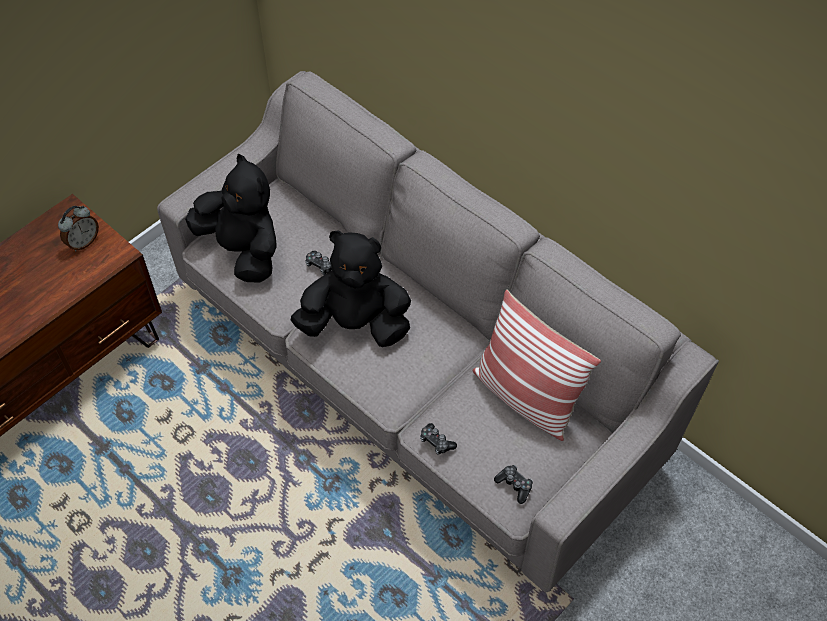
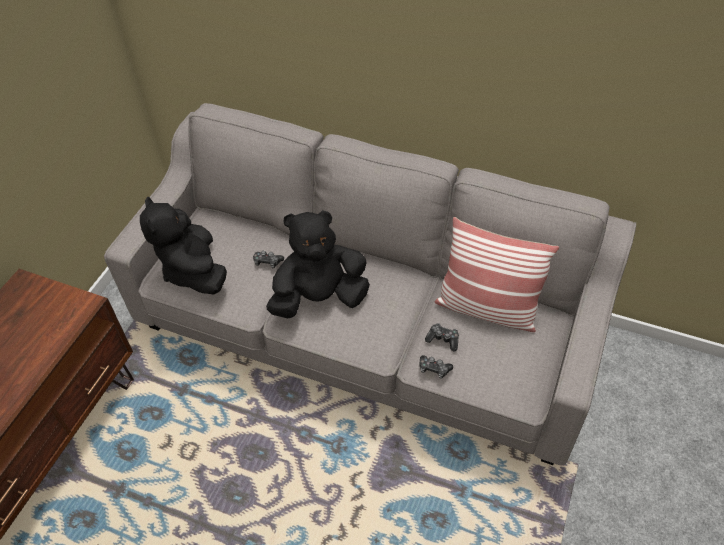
camera: 20 degrees left, 5 degrees down
alarm clock [58,206,99,251] -> none
black plush toy [185,154,277,283] -> black plush toy turned 135 degrees counterclockwise [140,197,227,294]
game controller [494,465,533,504] -> game controller moved to [425,323,459,352]

